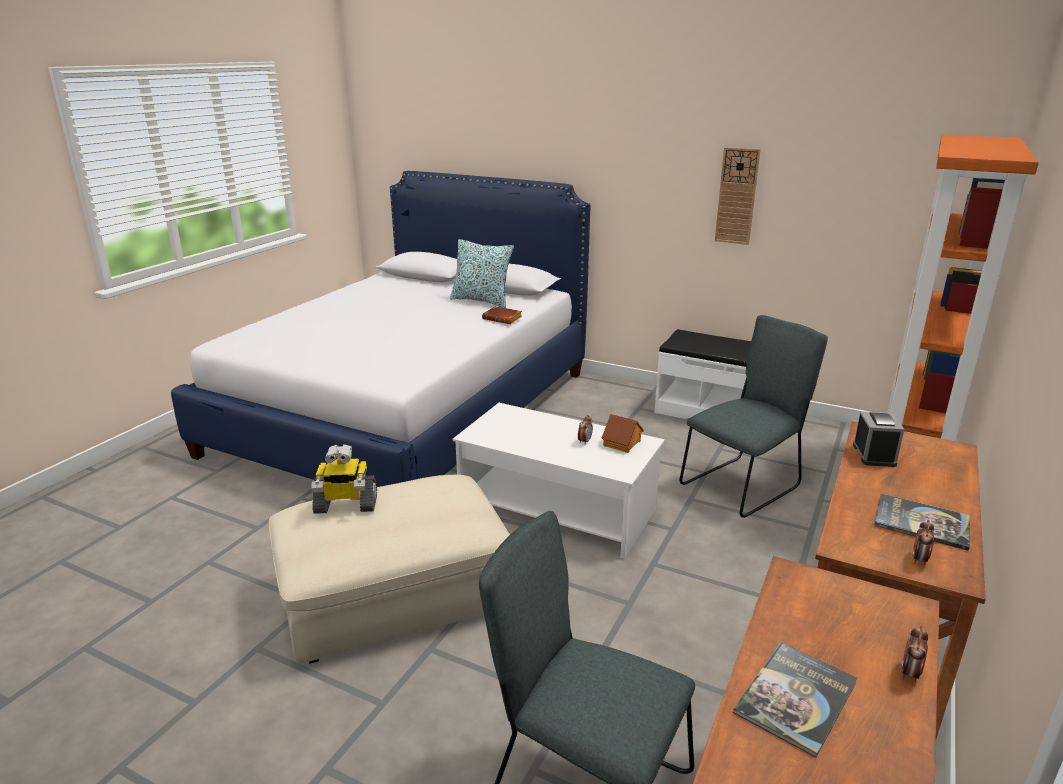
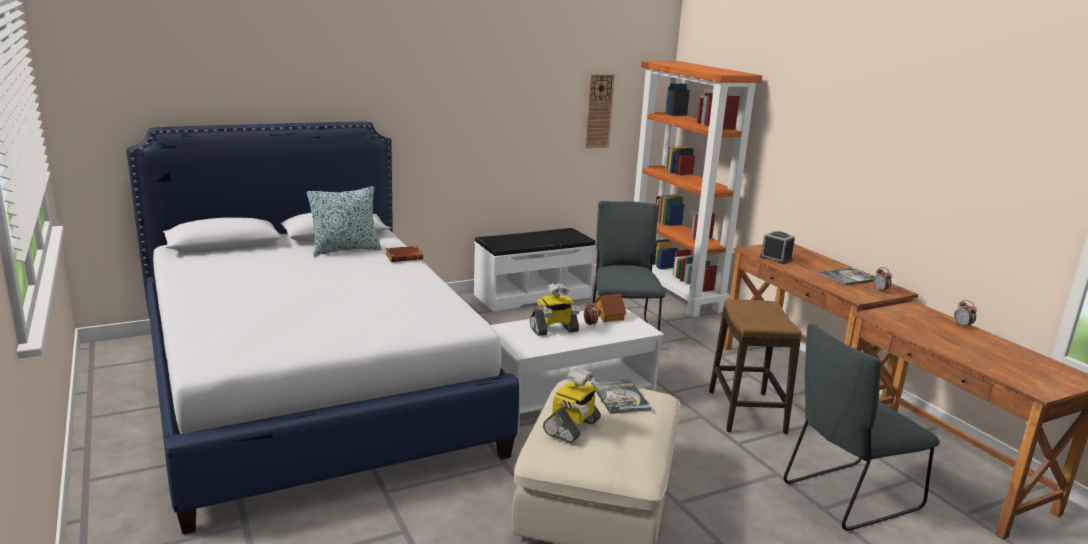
camera: 55 degrees left, 5 degrees down
wall clock [715,147,761,245] -> wall clock moved to [585,74,615,148]
book [733,642,858,757] -> book moved to [591,379,651,414]
none -> toy robot [530,283,580,336]
none -> stool [709,299,802,434]

